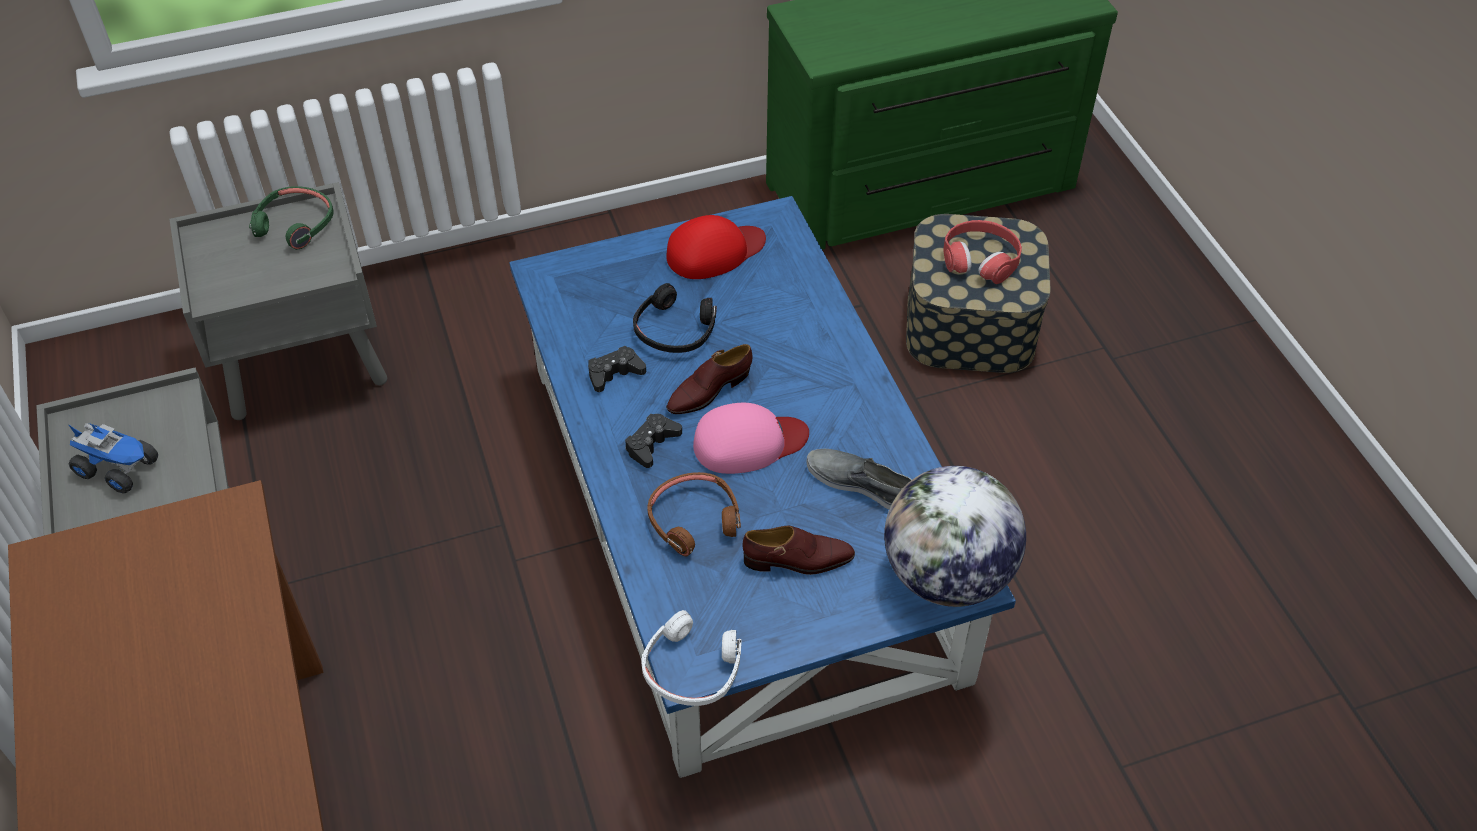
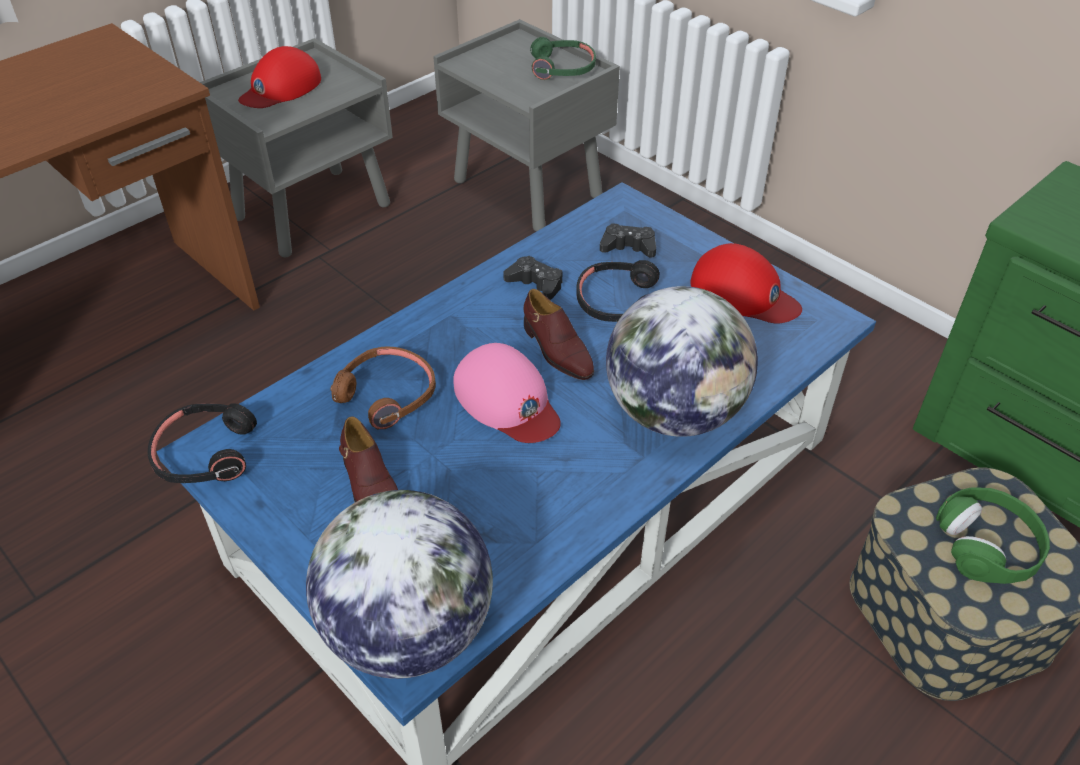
camera: 65 degrees right, 5 degrees down
toy truck [68,423,158,494] -> red cap [238,46,321,108]
black game controller [625,414,682,468] -> black game controller moved to [600,223,656,257]
white headphones [641,610,742,706] -> black headphones [148,403,257,483]
brown shoe [666,344,752,414] -> brown shoe turned 150 degrees counterclockwise [524,289,594,380]
grey shoe [807,449,912,509] -> none
red headphones [943,220,1022,284] -> green headphones [936,487,1050,584]
none -> globe [606,286,758,437]

